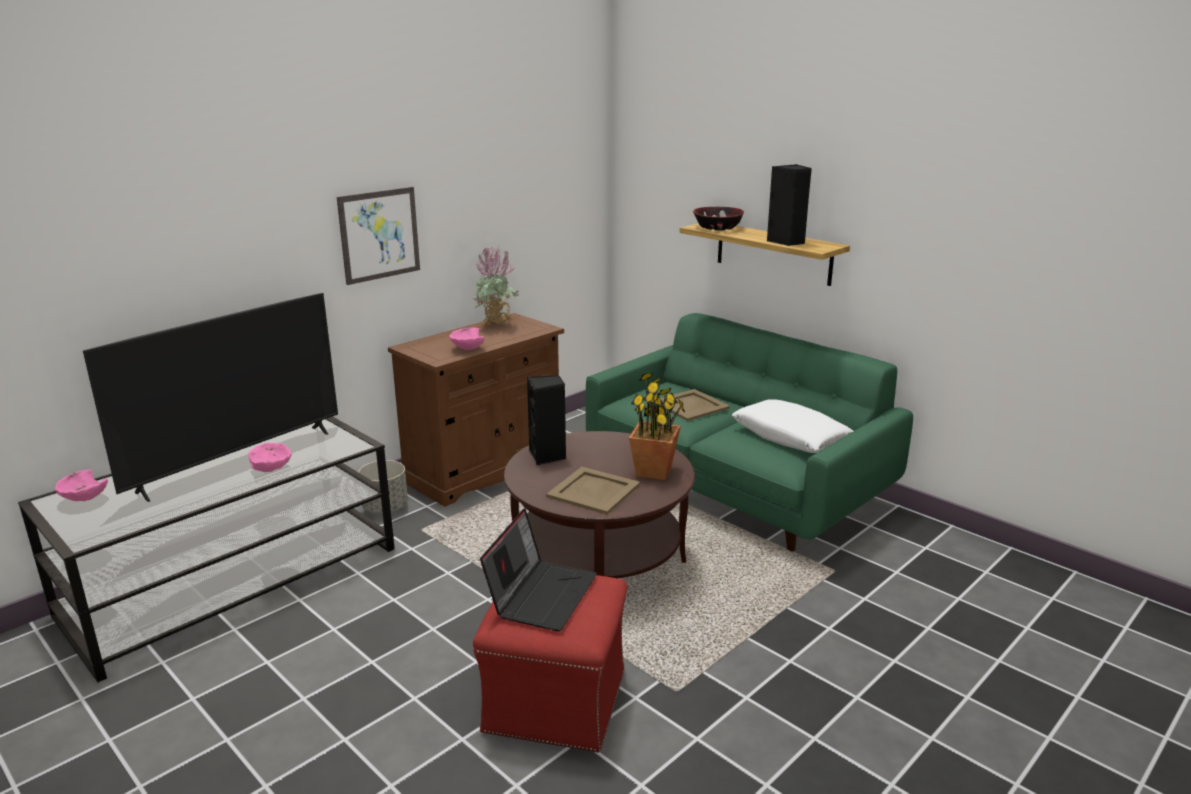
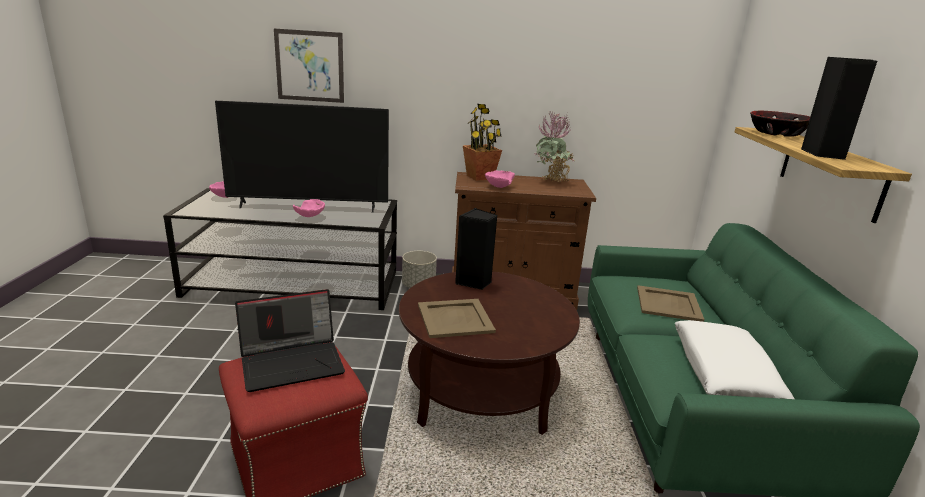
camera: 45 degrees right, 0 degrees up
picture [337,187,420,285] -> picture moved to [274,28,344,103]
potted plant [629,373,685,480] -> potted plant moved to [463,104,502,181]

